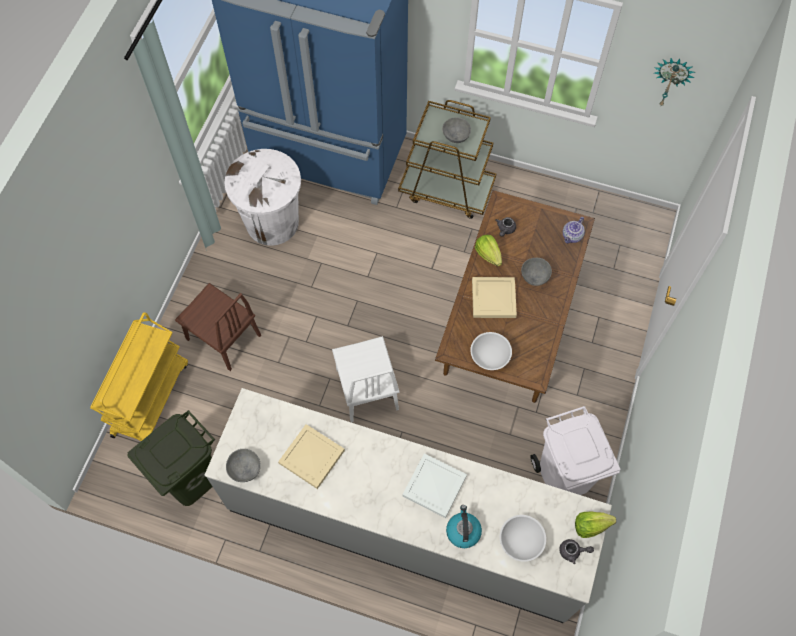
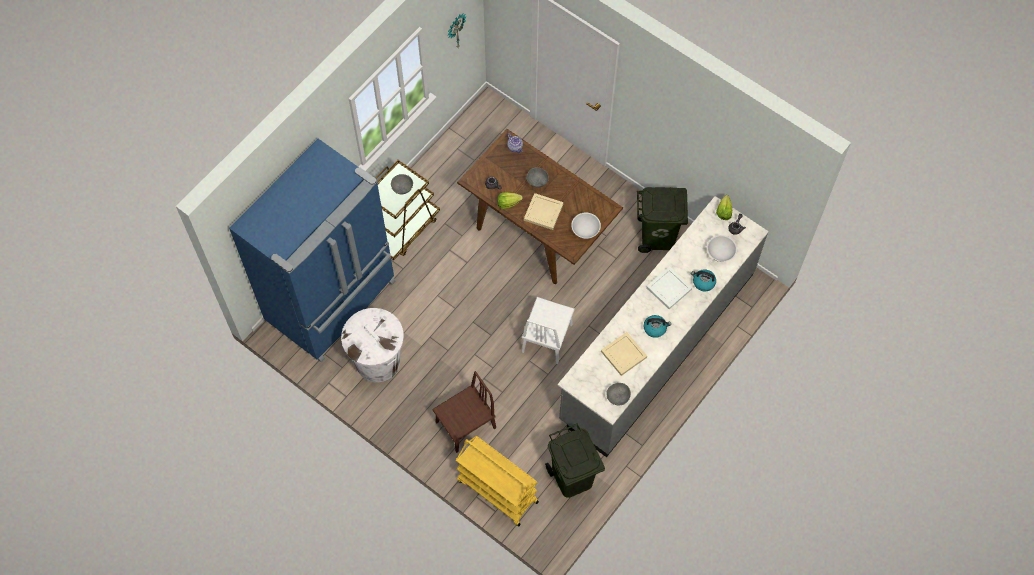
camera: 70 degrees left, 0 degrees up
white chair [332,336,400,423] -> white chair turned 105 degrees clockwise [522,297,575,364]
white trash can [531,406,620,495] -> green trash can [637,187,688,253]
none -> kettle [644,315,671,338]

